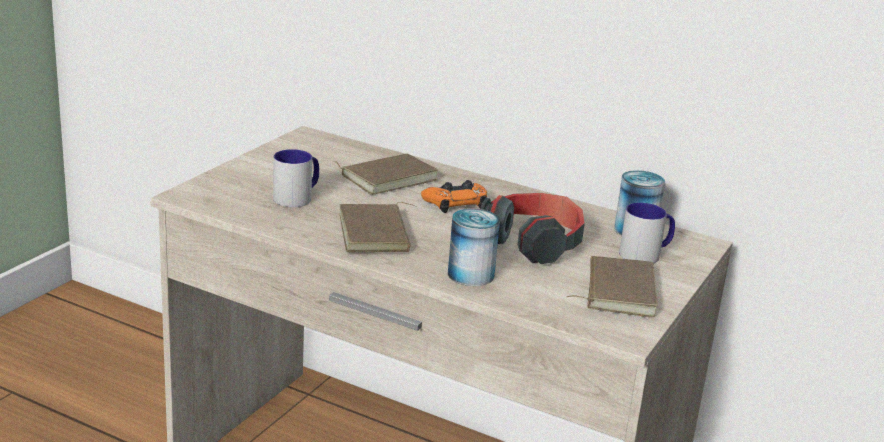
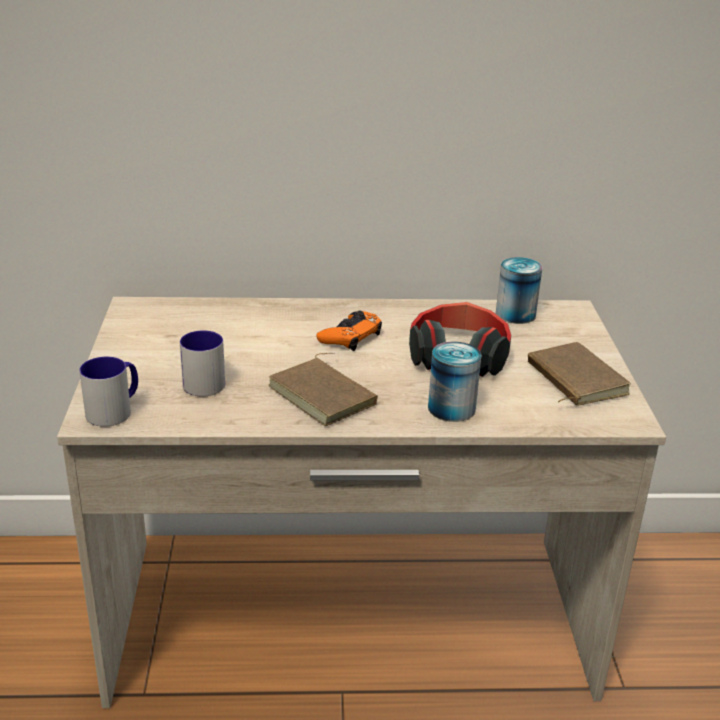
camera: 30 degrees left, 5 degrees up
brown book [335,154,438,195] -> none
mug [619,203,675,263] -> mug moved to [79,357,138,427]

